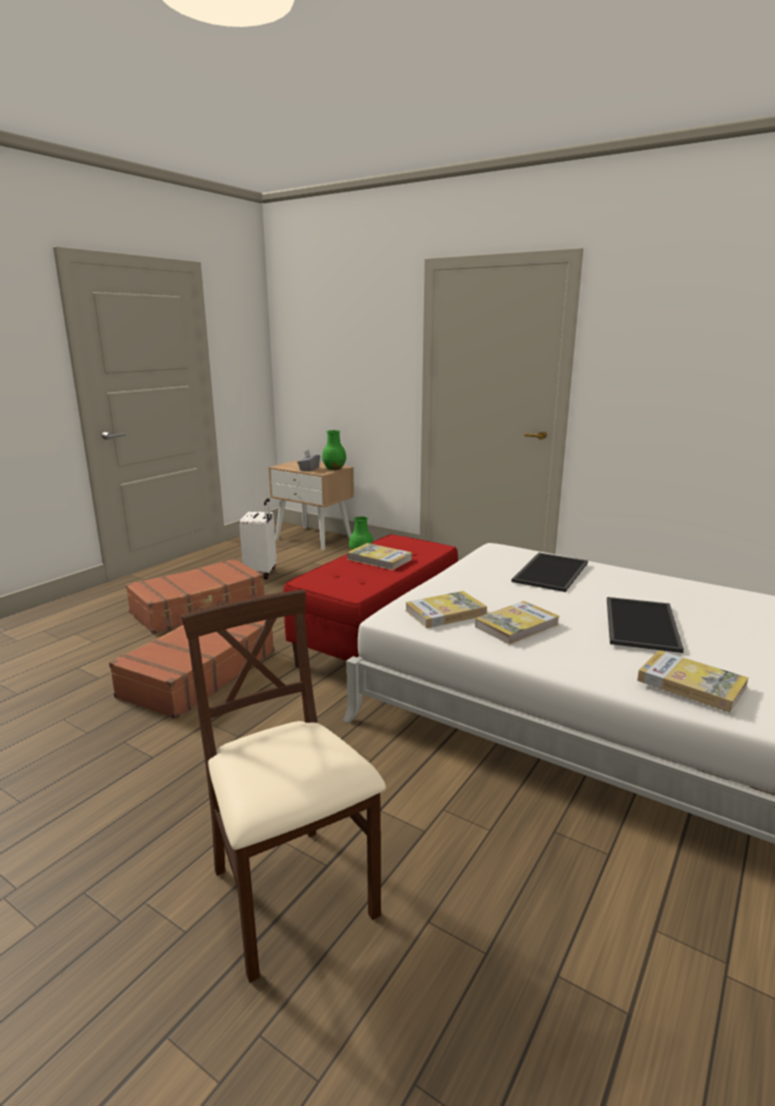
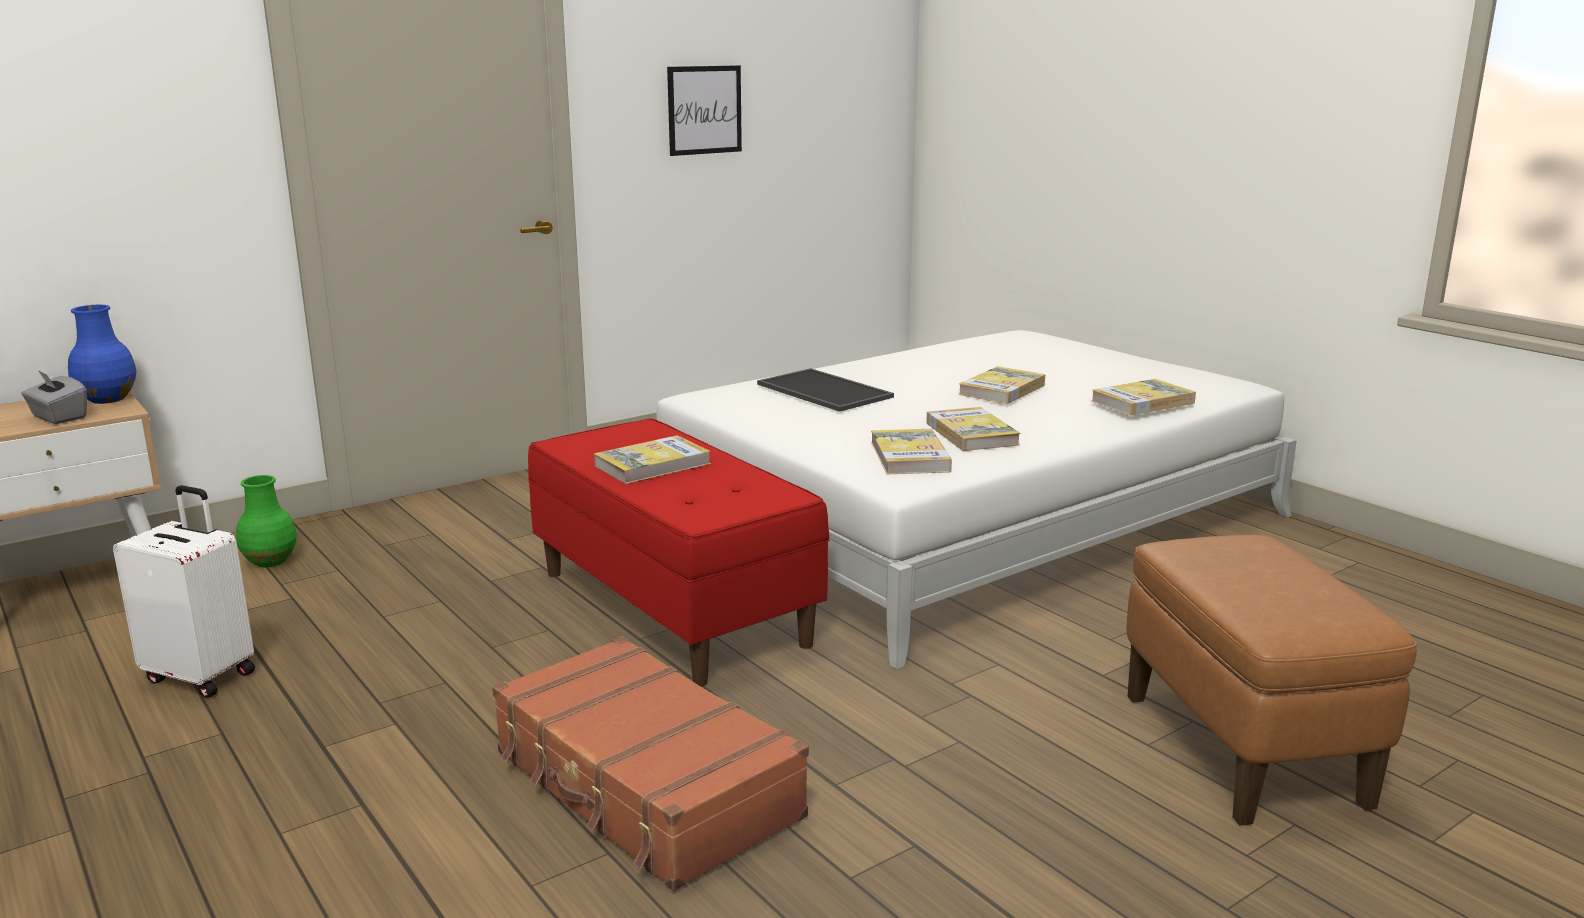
camera: 70 degrees left, 0 degrees up
brown suitcase [125,558,264,634] -> none
beige chair [181,589,386,983] -> brown ottoman [1127,535,1417,826]
green vase [322,430,346,470] -> blue vase [68,305,136,404]
tray [607,597,684,653] -> book [958,366,1045,404]
none -> picture [667,65,742,156]

